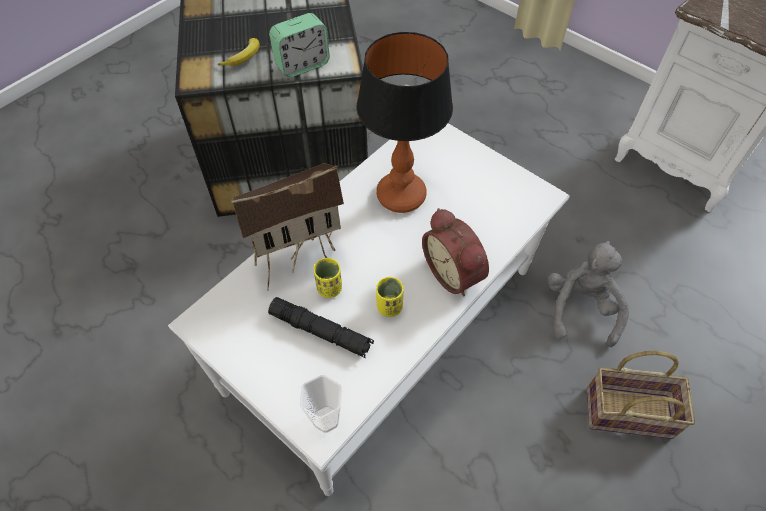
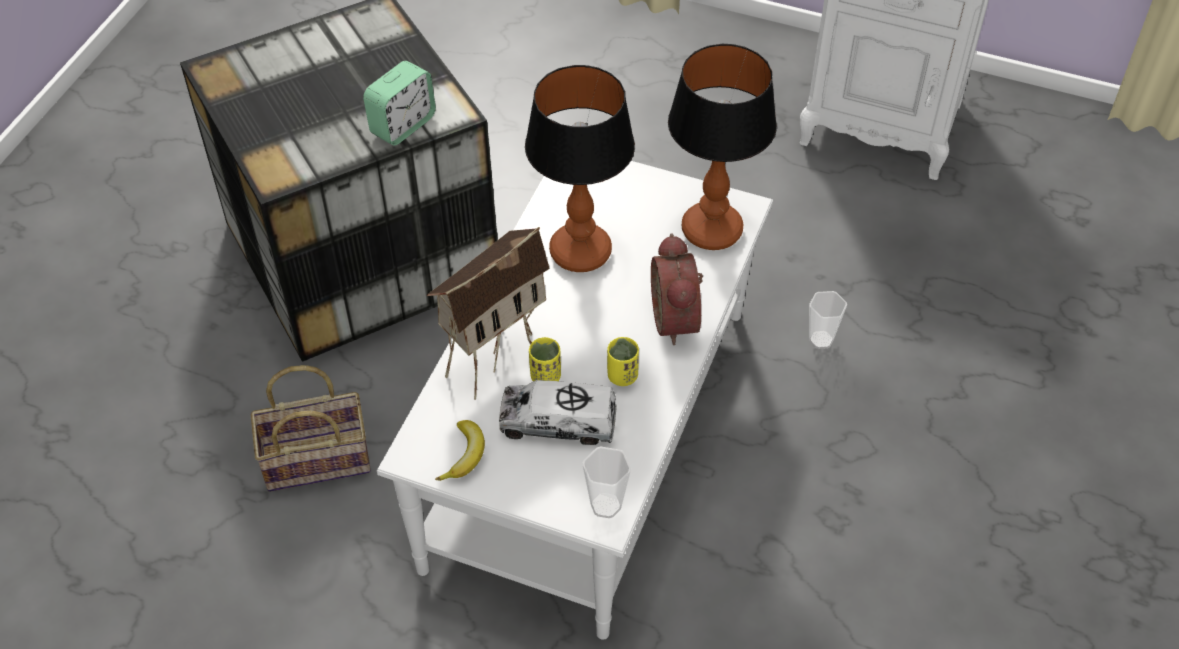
camera: 20 degrees left, 5 degrees down
banana [218,38,260,66] -> banana moved to [435,420,485,481]
black flashlight [268,297,374,358] -> toy truck [499,380,617,445]
alarm clock [422,208,489,297] -> alarm clock turned 45 degrees clockwise [651,233,703,345]
grey plush toy [548,241,629,347] -> cup [809,291,847,349]
basket [587,351,695,439] -> basket moved to [251,365,371,492]
none -> table lamp [668,44,777,250]

